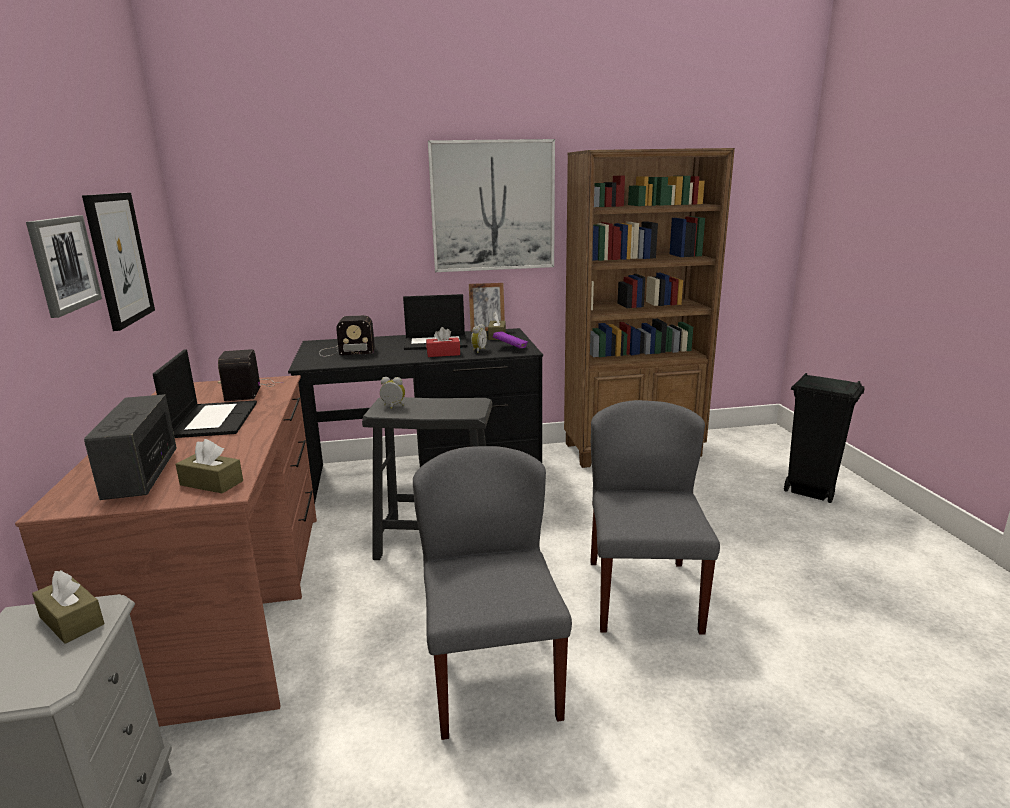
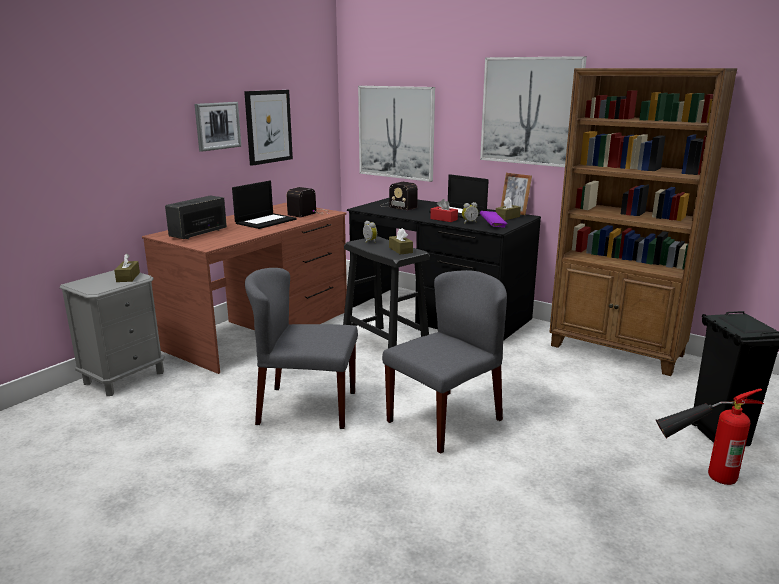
camera: 45 degrees right, 0 degrees up
brown tissue box [175,439,243,493] -> brown tissue box moved to [389,228,413,255]
grey chair [413,446,572,740] -> grey chair turned 120 degrees counterclockwise [245,268,358,429]
none -> picture [358,86,435,182]
none -> fire extinguisher [656,388,764,485]

